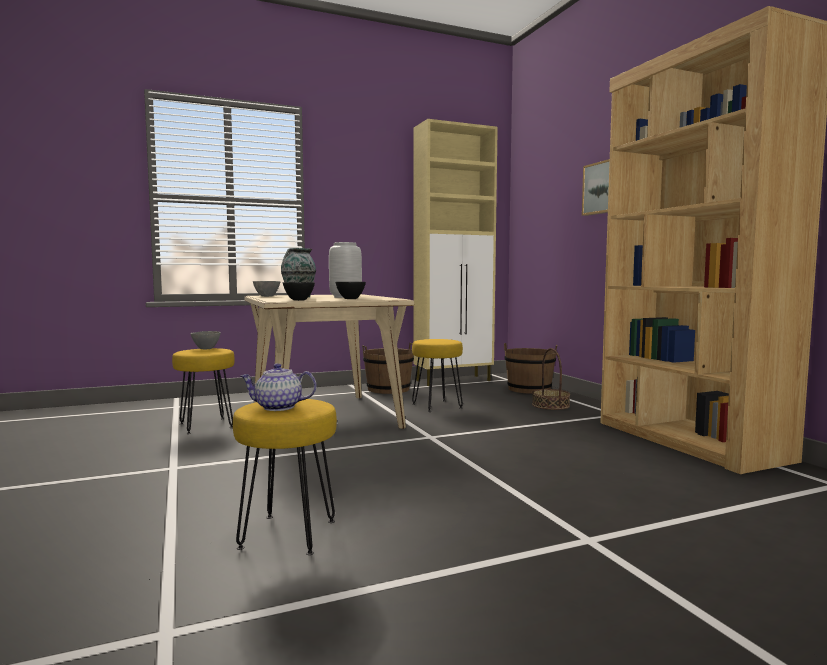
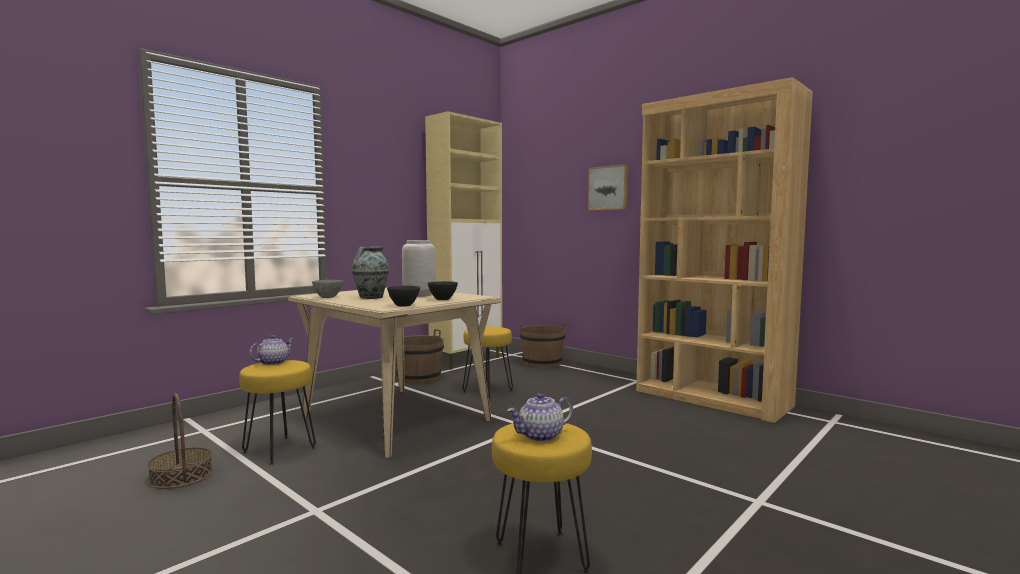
camera: 25 degrees left, 0 degrees up
grey bowl [190,331,221,349] -> teapot [249,335,294,365]
basket [532,348,570,410] -> basket moved to [148,393,212,489]

